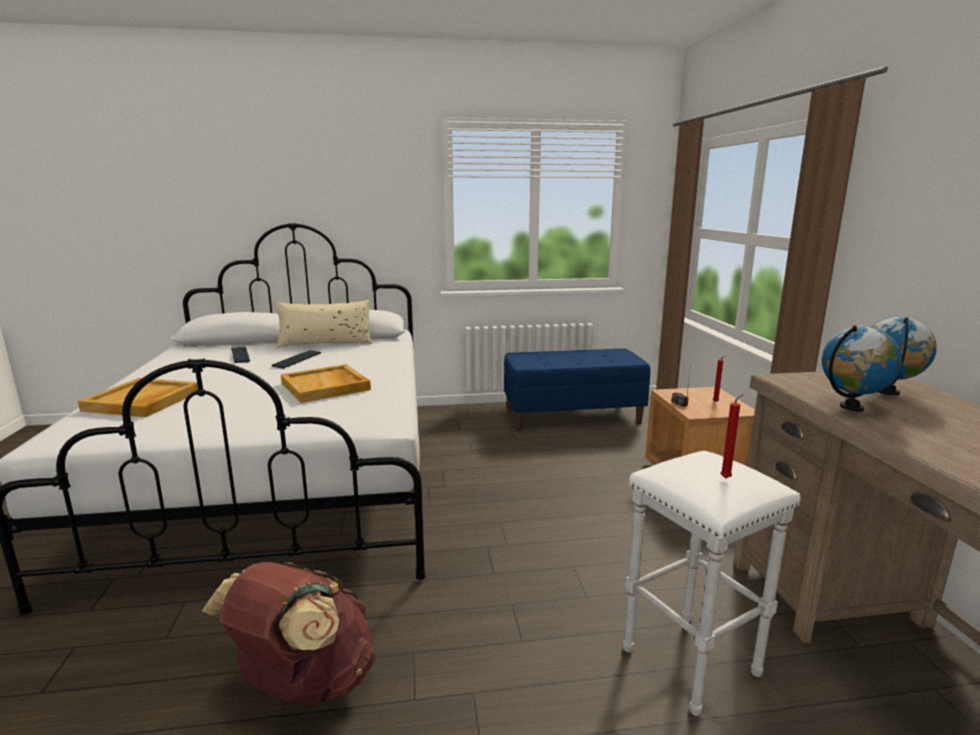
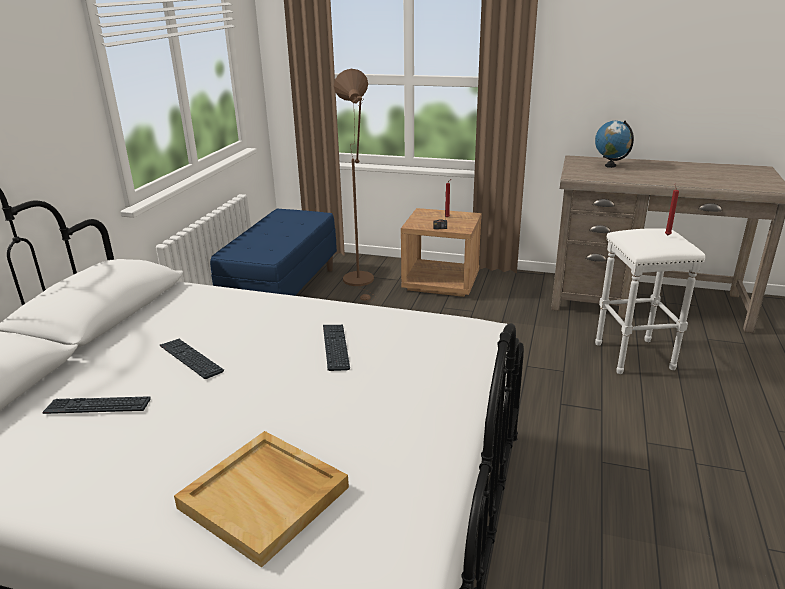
camera: 65 degrees left, 10 degrees up
brown backpack [202,562,376,706] -> none
beige pillow [276,300,372,348] -> none
beige tray [281,364,371,403] -> keyboard [323,325,350,371]
globe [822,325,903,412] -> none
none -> brown floor lamp [334,69,376,300]

